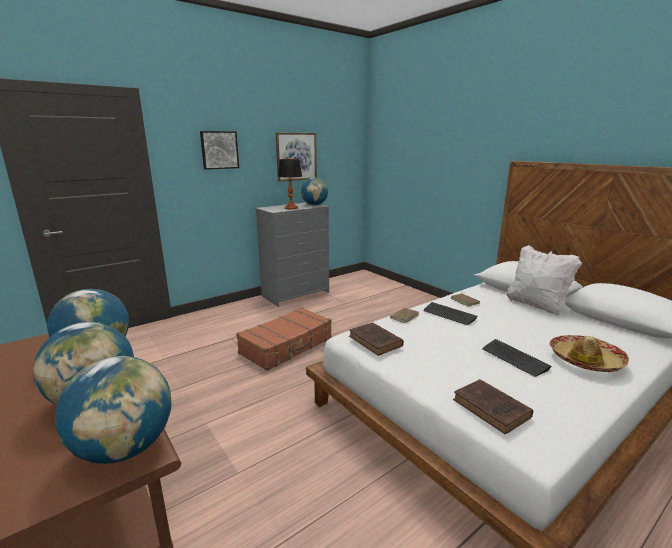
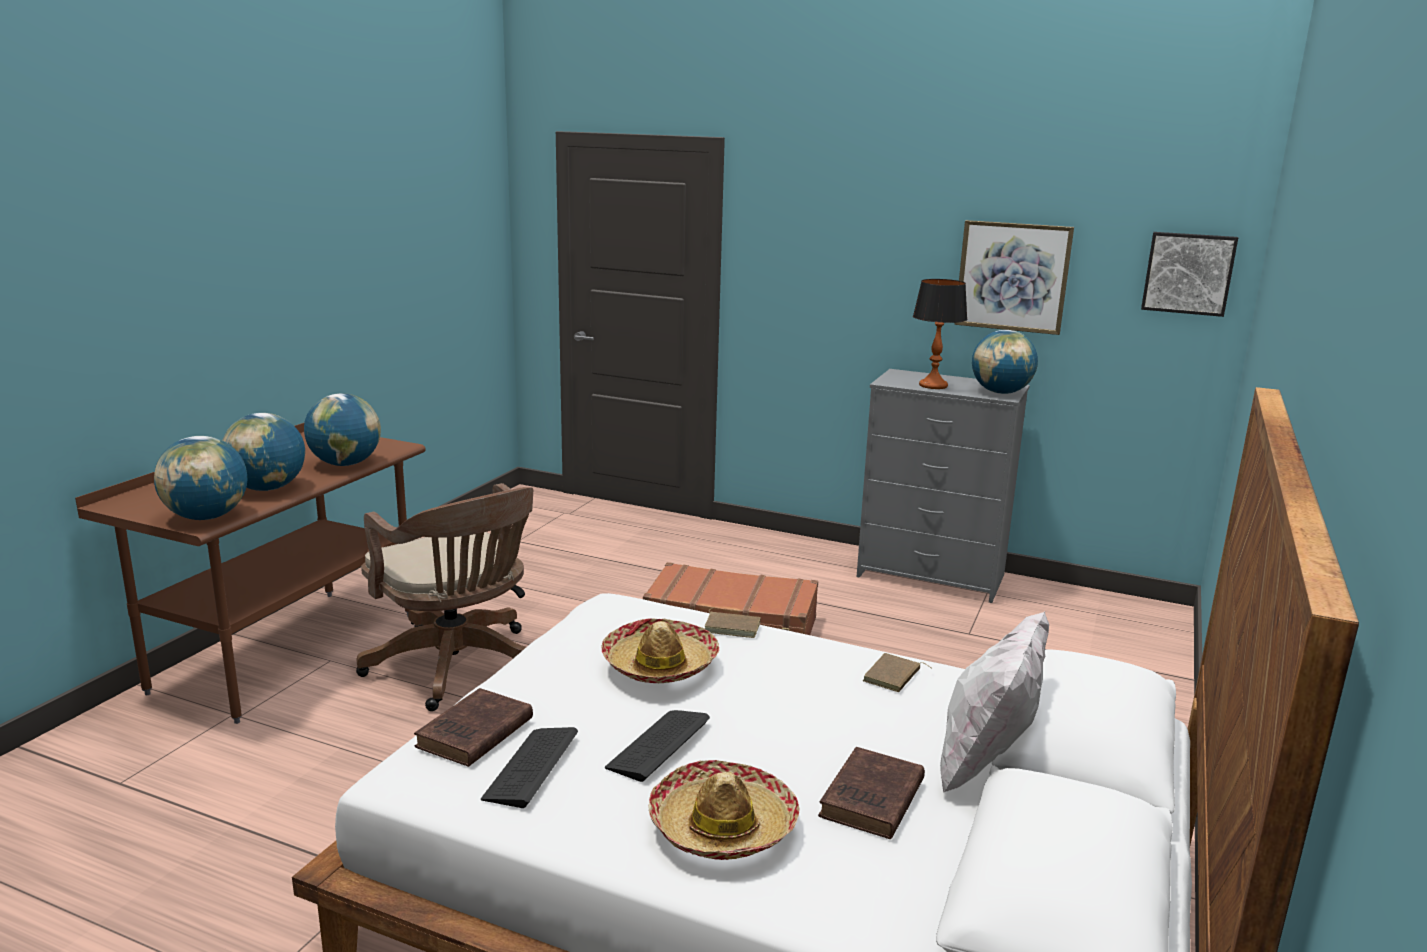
camera: 60 degrees right, 0 degrees up
picture [200,131,239,170] -> picture moved to [1141,232,1238,317]
brown book [349,322,404,356] -> brown book moved to [818,747,925,839]
keyboard [423,302,477,325] -> keyboard moved to [481,727,578,808]
none -> brown office chair [356,483,533,711]
none -> hat [602,618,719,683]

